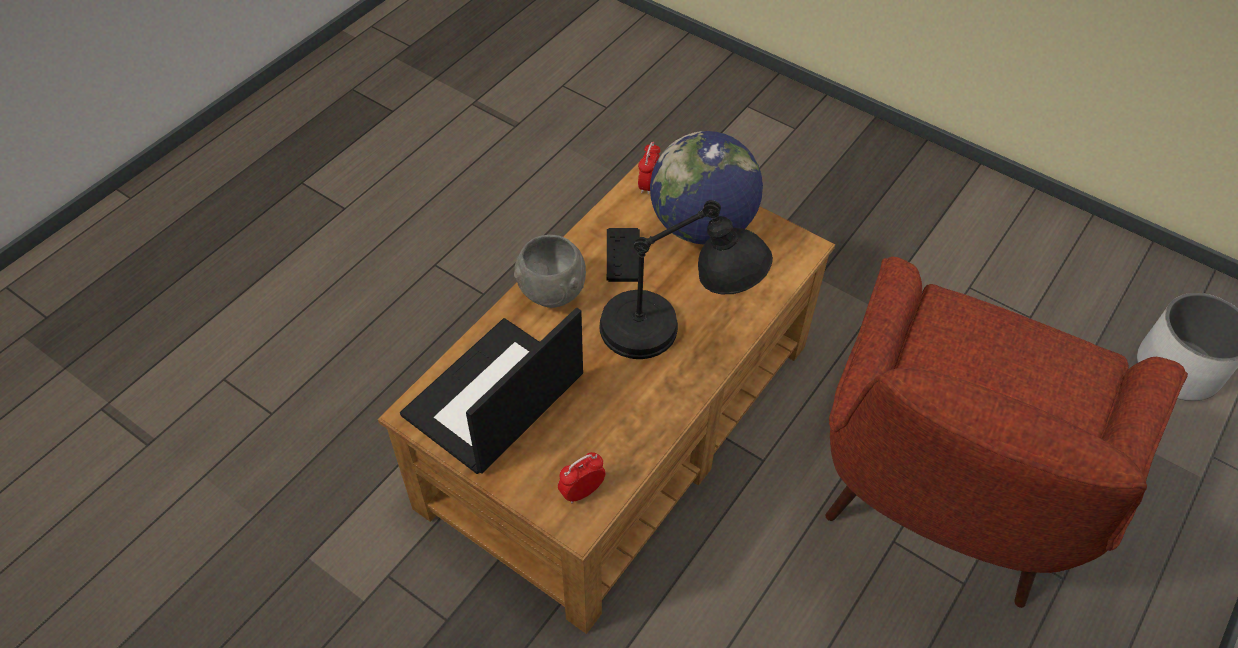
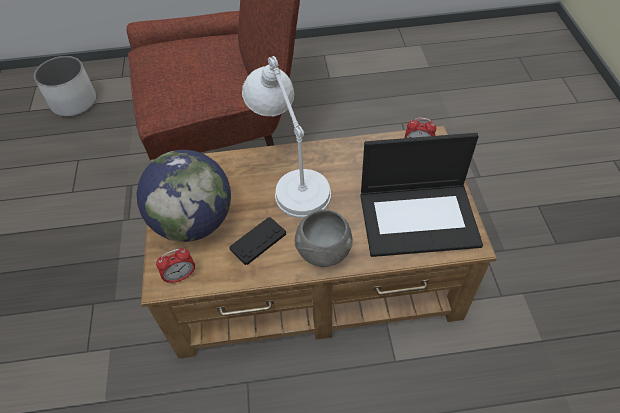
camera: 130 degrees left, 0 degrees up
black table lamp [600,200,773,359] -> white table lamp [242,56,331,218]

